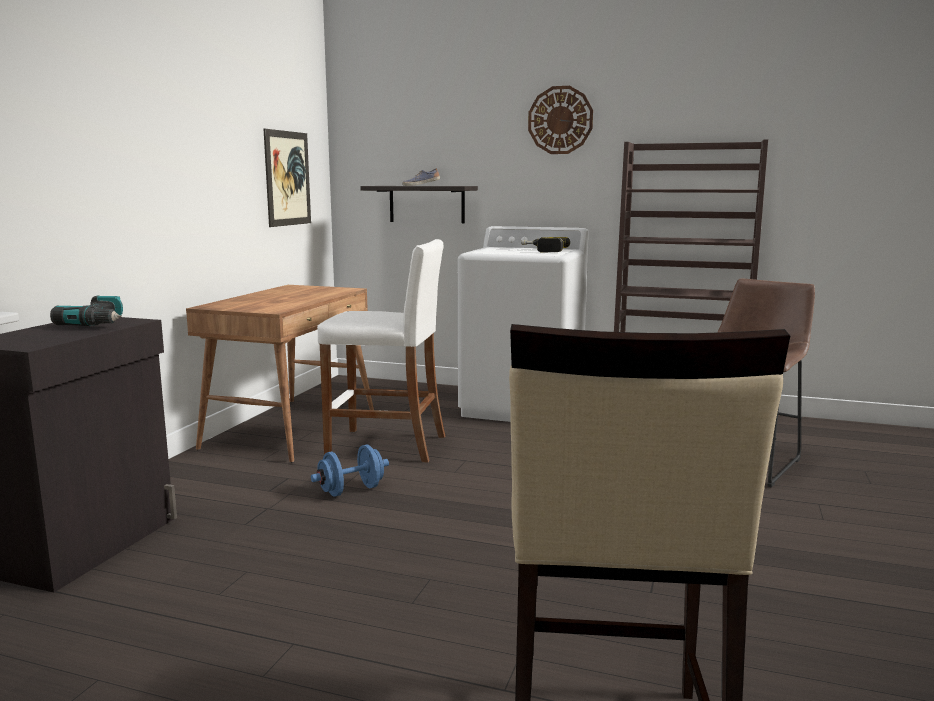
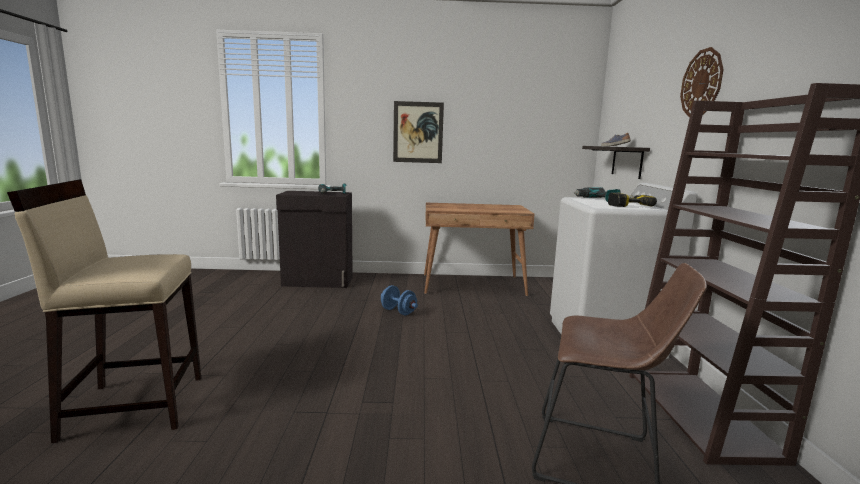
camera: 70 degrees right, 0 degrees up
picture [263,129,311,227] -> picture moved to [393,101,444,163]
white stool [317,239,445,462] -> none
none -> power drill [574,187,620,202]

